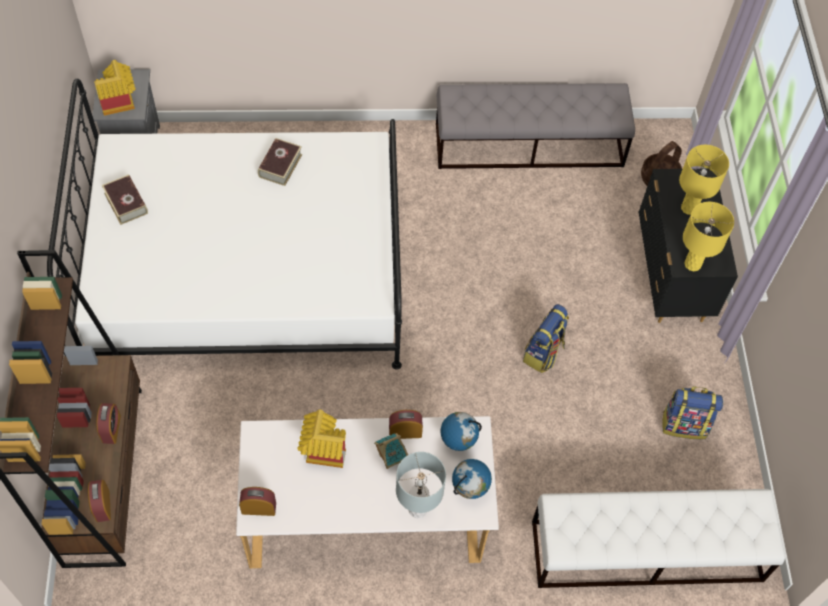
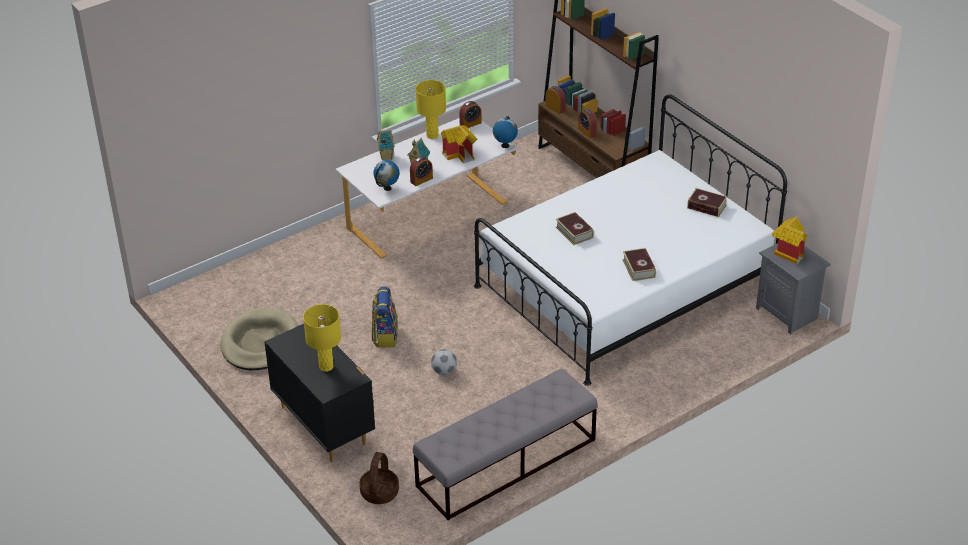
camera: 150 degrees right, 20 degrees down
grey table lamp [396,452,446,518] -> toy house [377,130,395,160]
globe [452,459,492,499] -> globe moved to [493,116,518,148]
white bench [532,489,785,588] -> none
backpack [663,387,723,439] -> beige dog bed [221,308,298,371]
yellow table lamp [683,202,734,272] -> yellow table lamp moved to [416,80,446,139]
none -> football [431,349,457,375]
none -> book [556,212,594,245]

